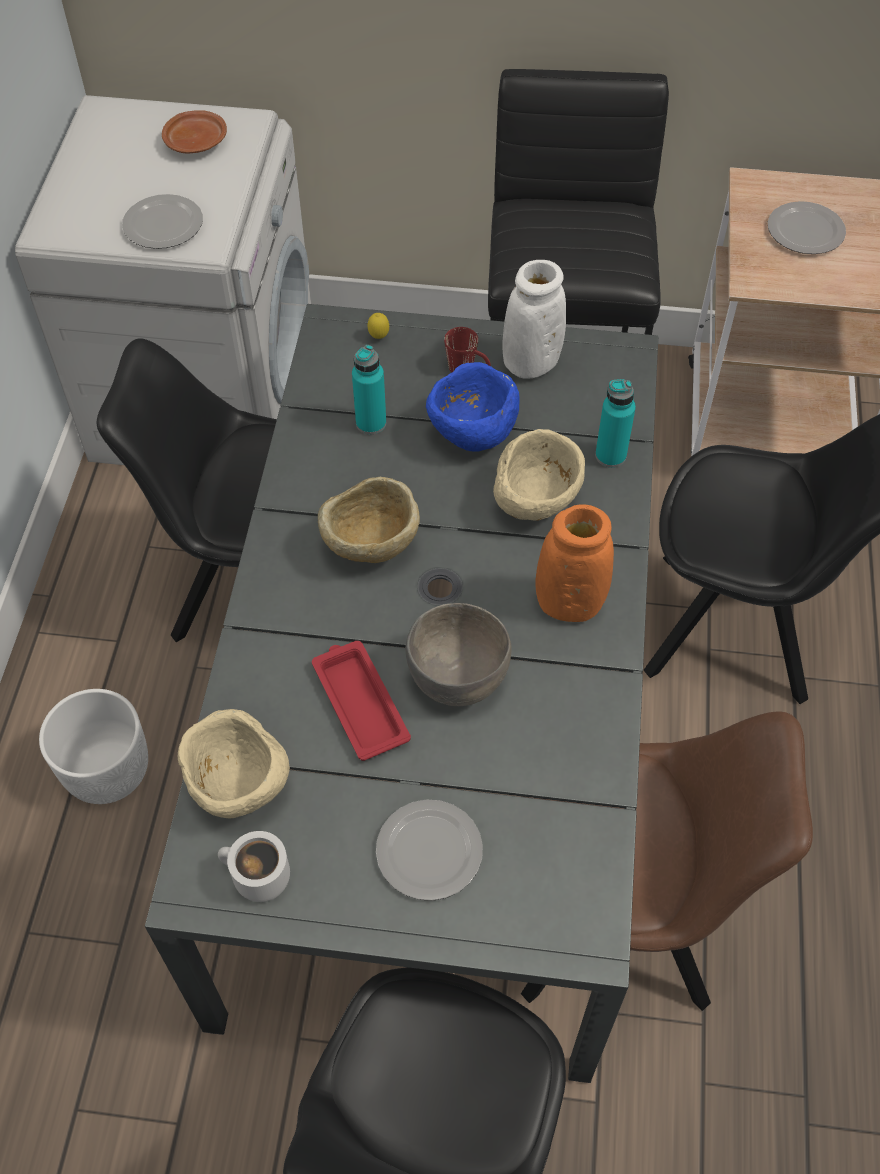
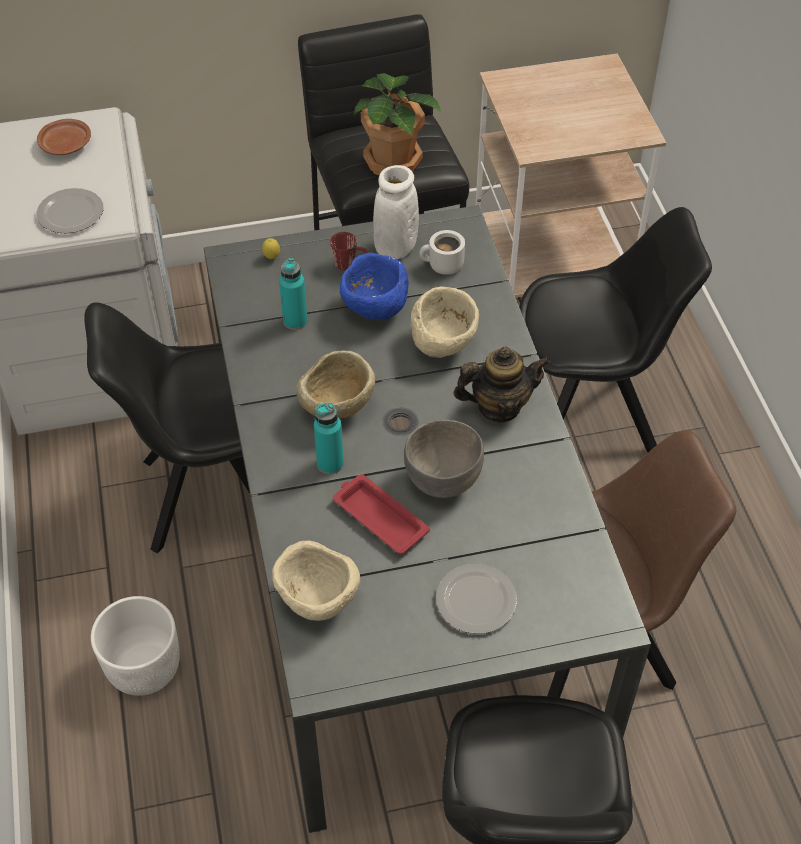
camera: 20 degrees left, 5 degrees down
white mug [218,831,290,902] -> white mug moved to [419,230,465,275]
orange vase [535,504,614,622] -> teapot [453,347,550,422]
turquoise bottle [595,379,636,468] -> turquoise bottle moved to [314,403,344,474]
plate [768,201,846,254] -> none
none -> potted plant [354,73,442,175]

